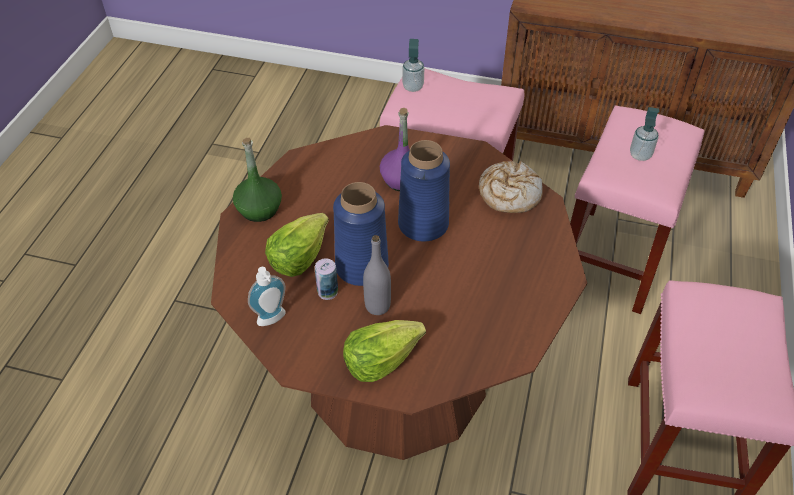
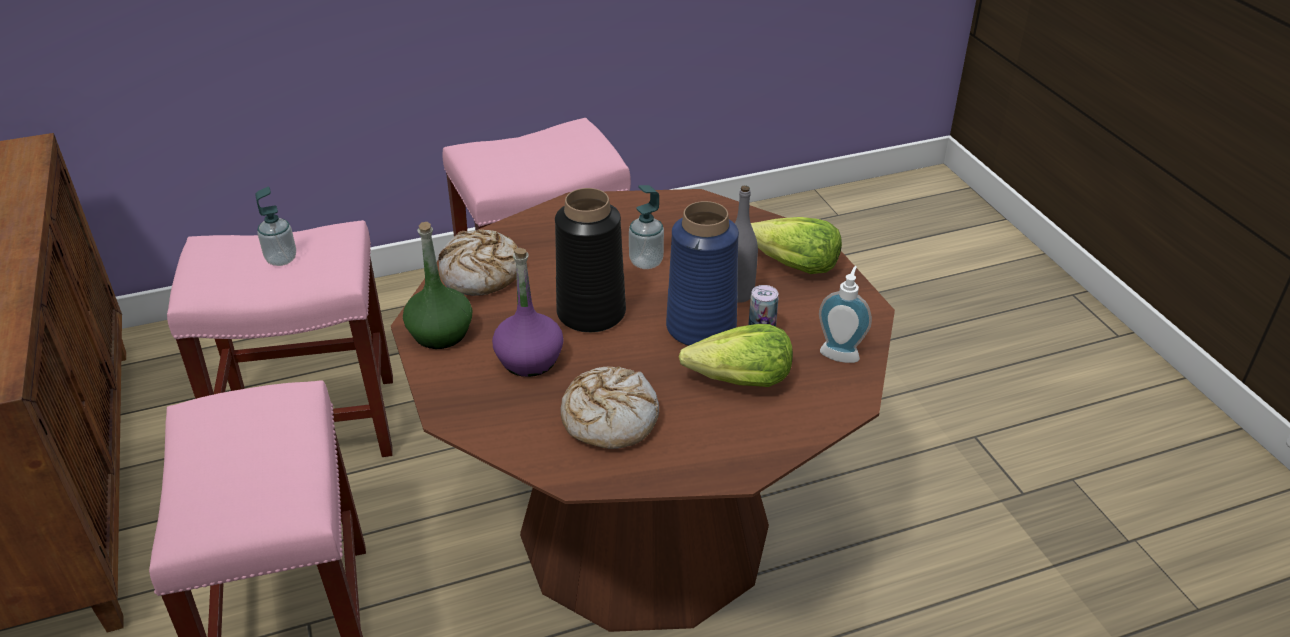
camera: 125 degrees left, 10 degrees down
green bottle [233,138,282,222] -> green bottle moved to [403,222,472,349]
blue vase [398,140,450,242] -> black vase [555,188,626,333]
soap dispenser [402,39,424,92] -> soap dispenser moved to [629,185,664,269]
none -> bread [561,366,659,449]

